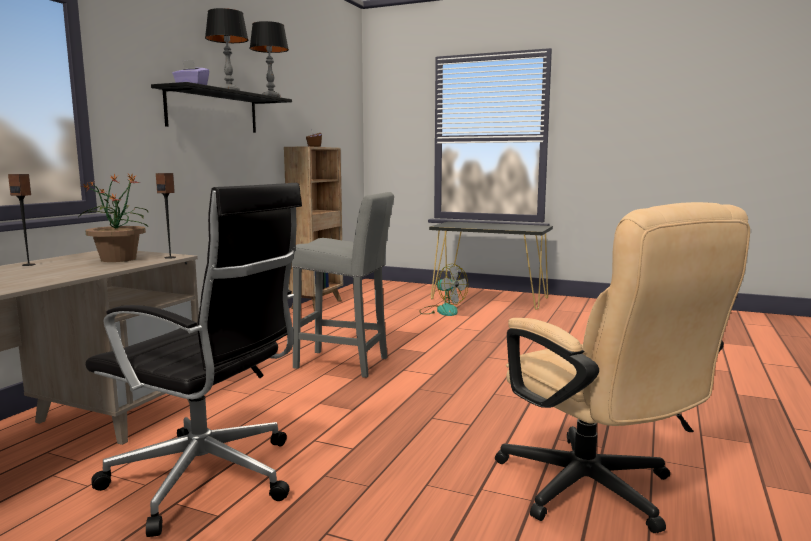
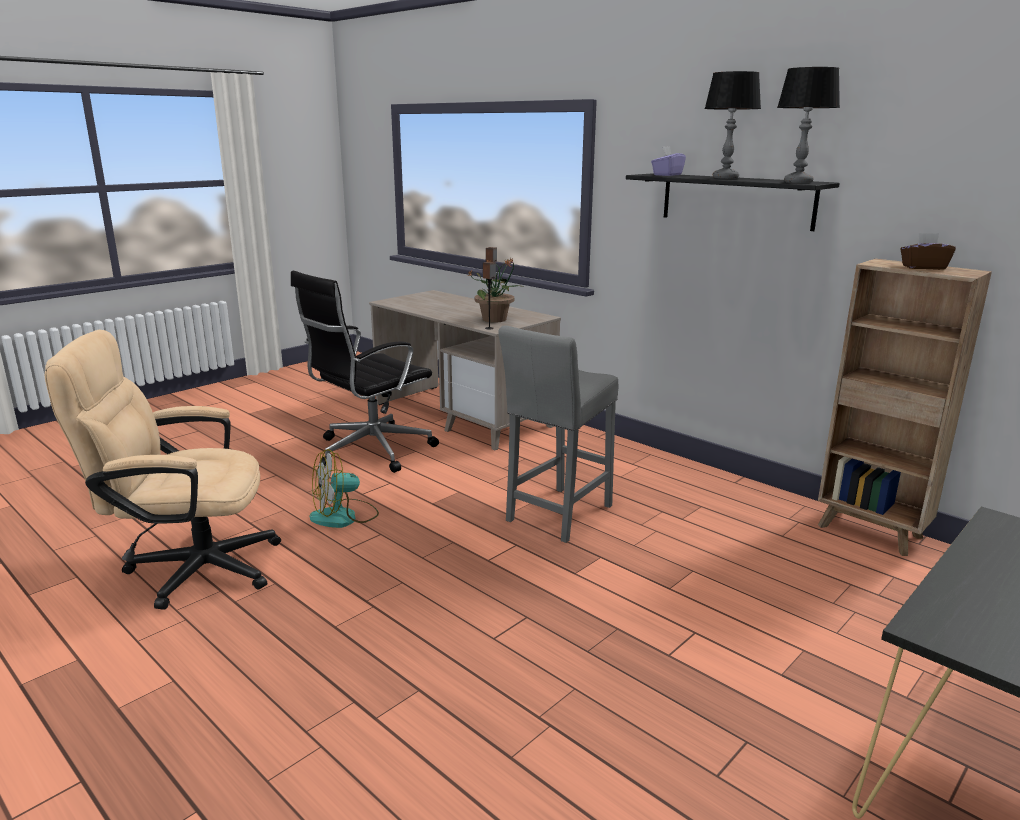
camera: 110 degrees right, 10 degrees up
fan [419,264,468,316] -> fan moved to [309,449,379,528]

